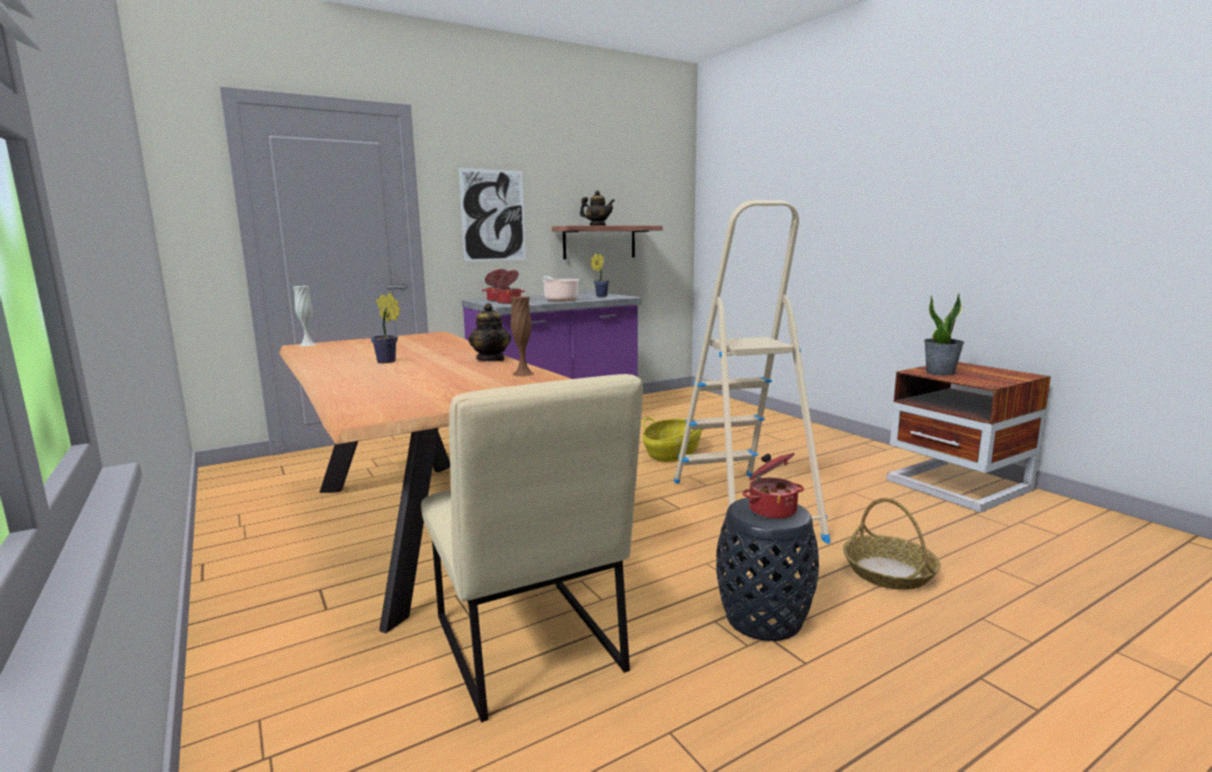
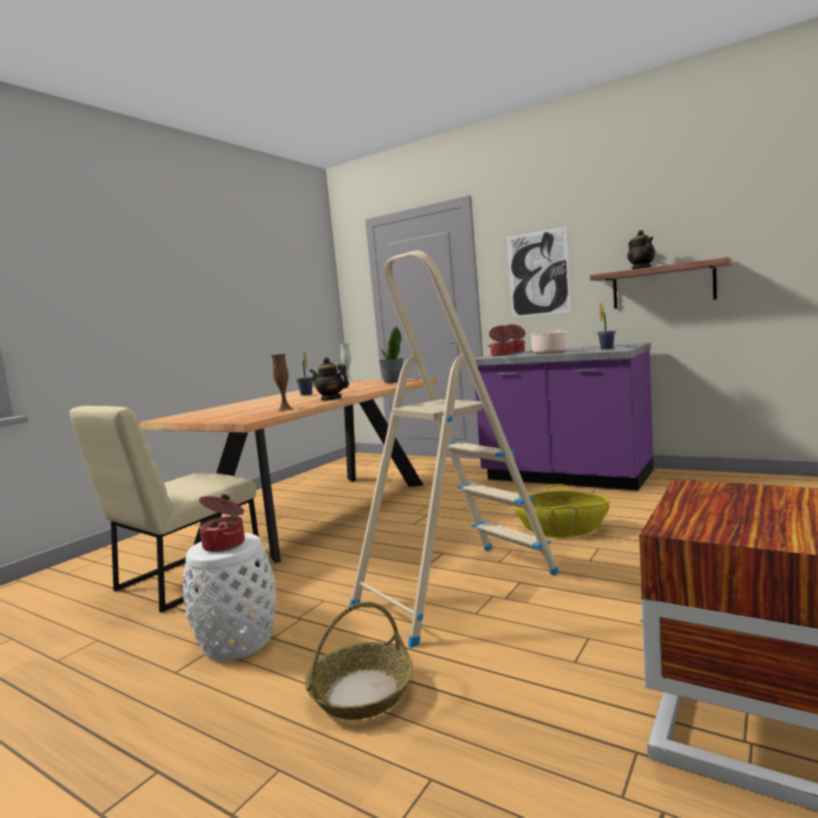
camera: 65 degrees right, 5 degrees down
teapot [468,303,511,361] -> teapot turned 75 degrees clockwise [309,357,349,401]
black stool [716,498,819,641] -> white stool [183,533,276,661]
potted plant [924,294,965,376] -> potted plant moved to [379,326,403,383]

